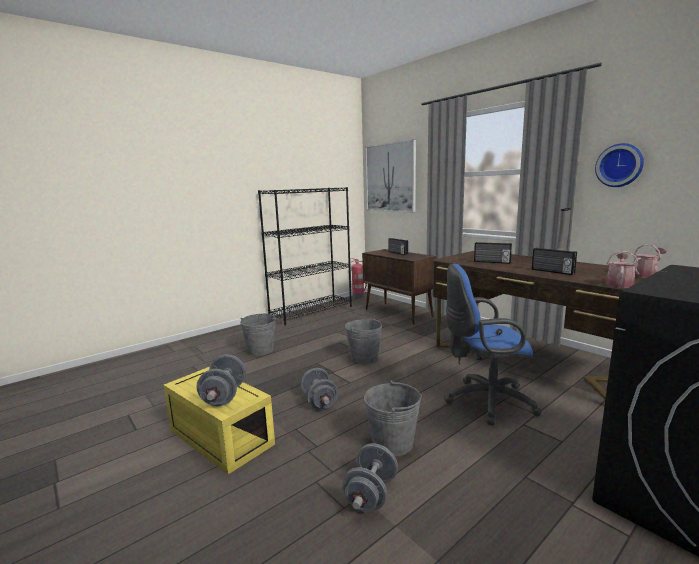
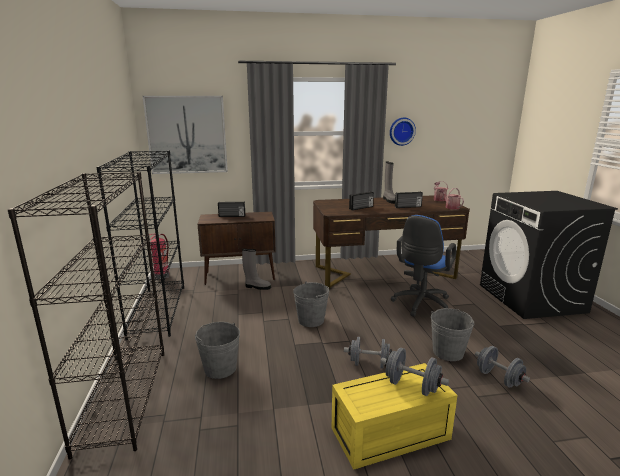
camera: 60 degrees left, 5 degrees up
none -> black bookcase [8,172,164,459]
none -> grey boot [242,249,271,290]

